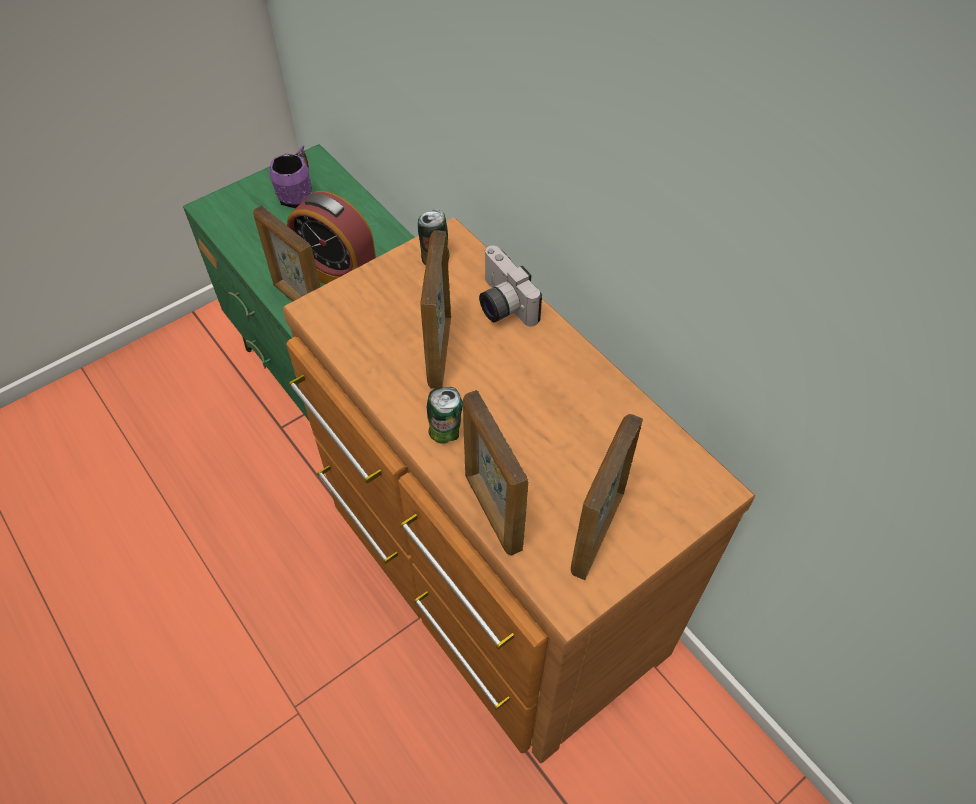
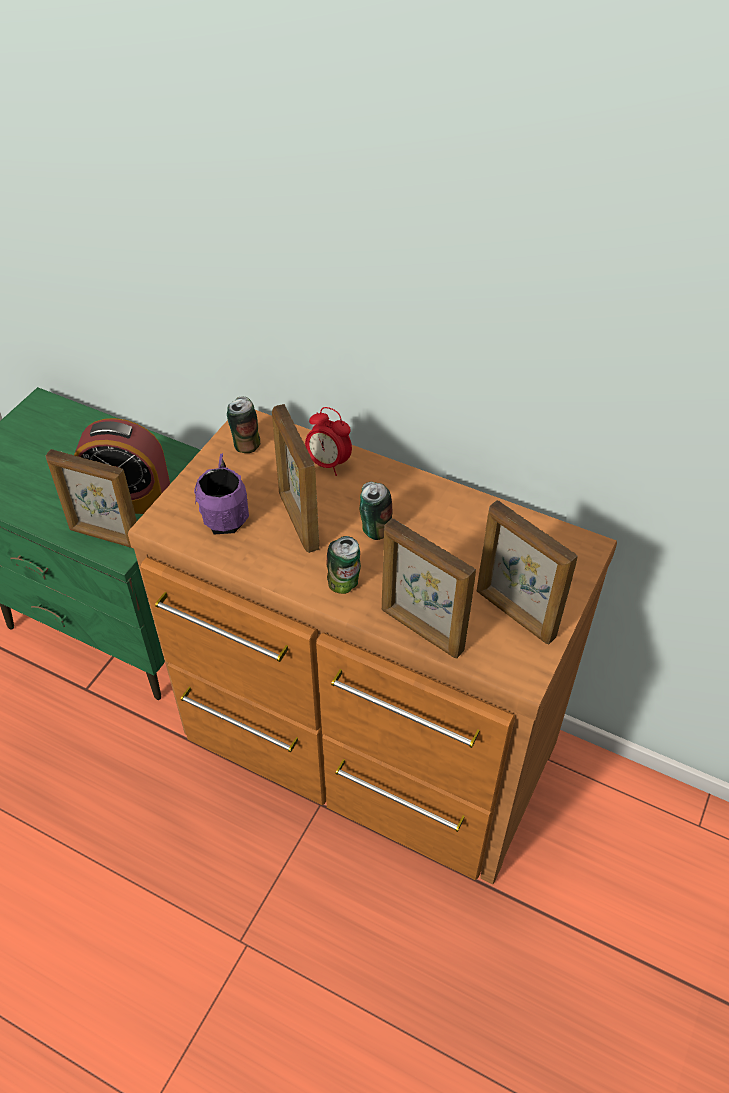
camera: 25 degrees left, 5 degrees down
purple mug [269,145,313,208] -> purple mug moved to [194,453,249,535]
camera [479,246,542,327] -> alarm clock [305,407,352,476]
picture frame [571,414,643,580] -> picture frame turned 45 degrees counterclockwise [477,500,578,644]
none -> can [360,482,393,540]

